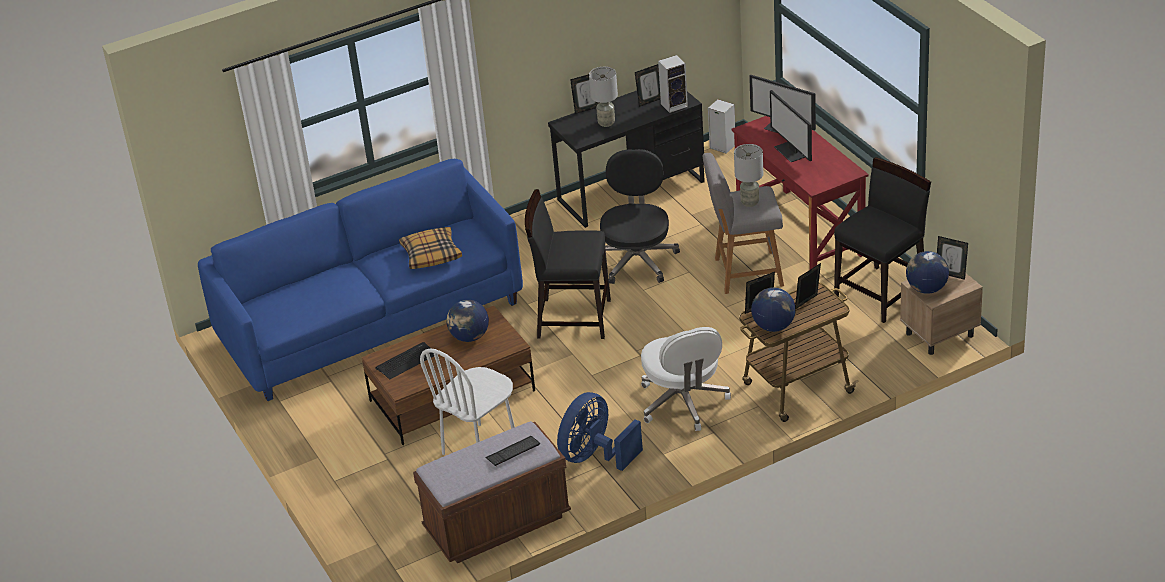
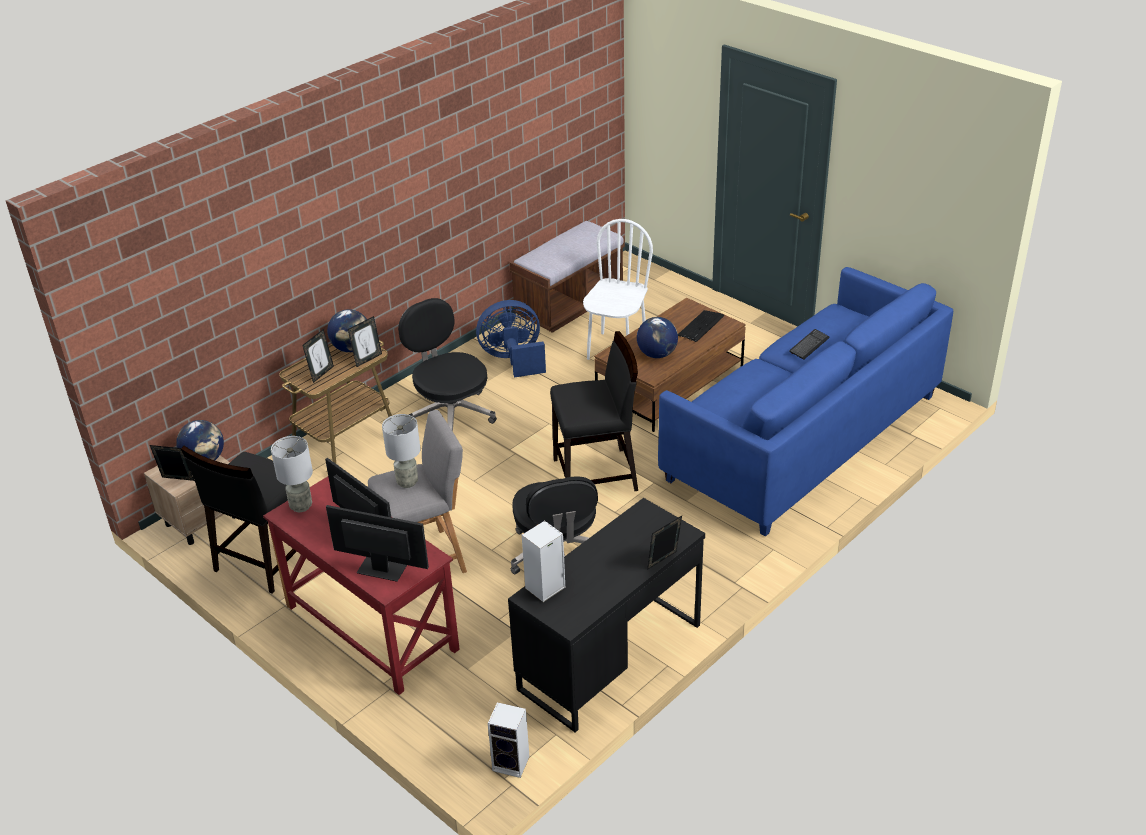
camera: 160 degrees right, 0 degrees up
pillow [399,227,462,269] -> none
keyboard [485,436,540,466] -> keyboard moved to [789,329,830,359]
blue fan [557,392,643,471] -> blue fan turned 120 degrees counterclockwise [476,300,546,378]
grey table lamp [589,67,618,127] -> grey table lamp moved to [271,436,313,512]
picture frame [635,64,661,107] -> none
white office chair [641,327,731,431] -> black office chair [398,298,497,431]

